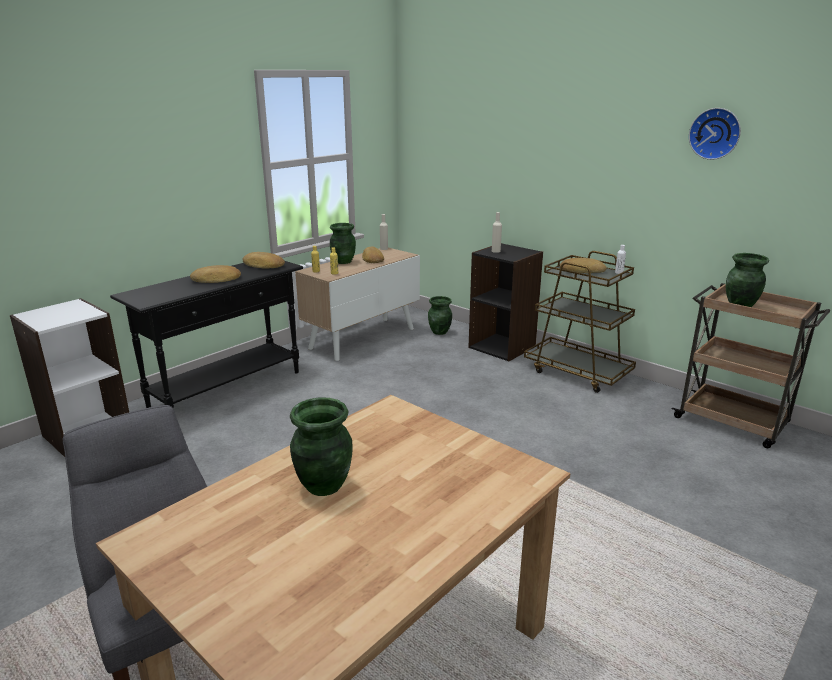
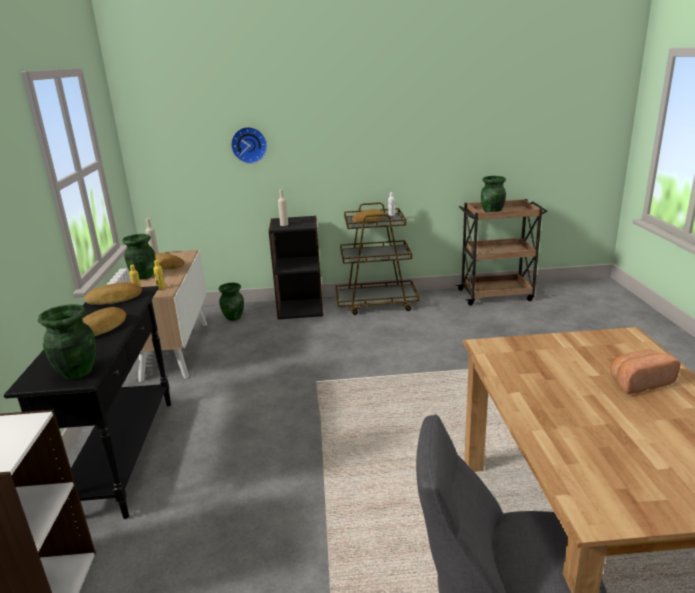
camera: 45 degrees left, 0 degrees up
green vase [290,398,353,496] -> green vase moved to [38,304,96,379]
wall clock [689,108,741,160] -> wall clock moved to [231,127,267,164]
none -> bread [610,350,681,394]

